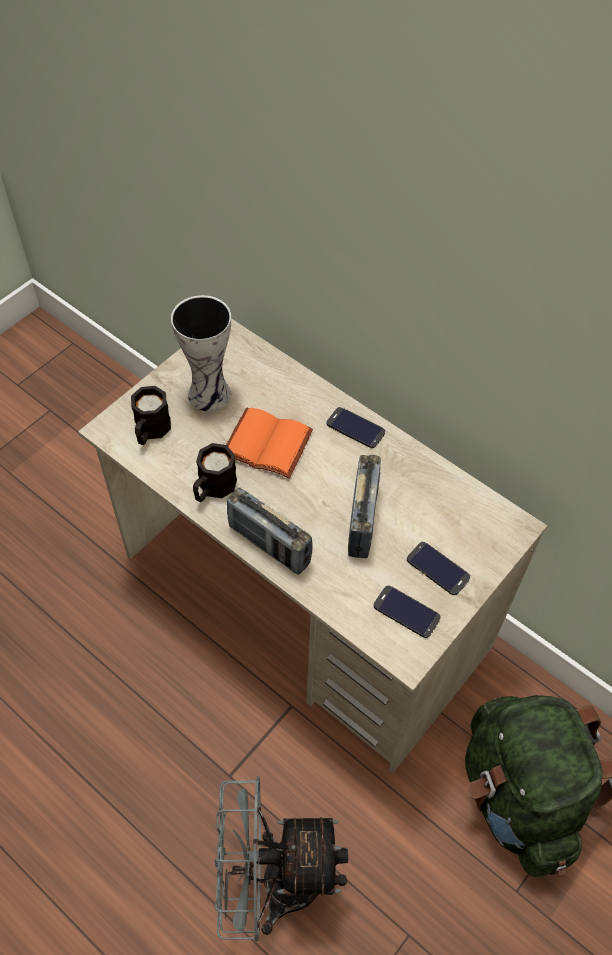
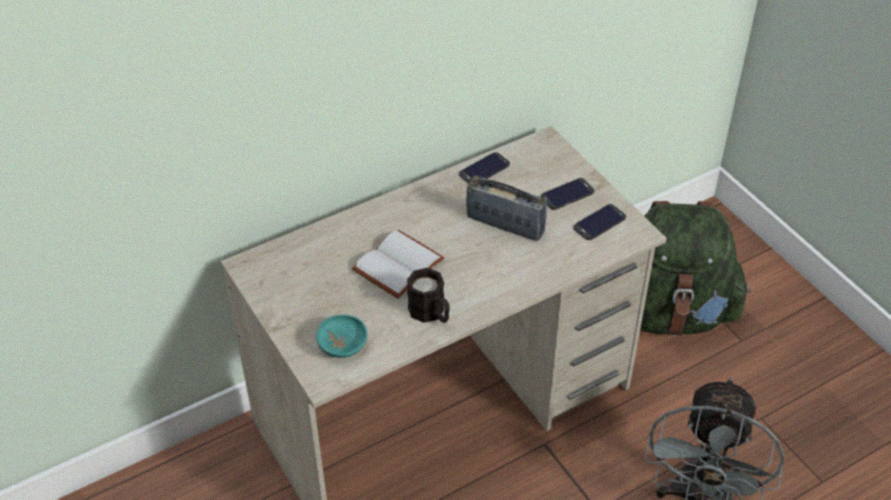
camera: 70 degrees left, 10 degrees down
black mug [131,386,171,445] -> turquoise bowl [316,314,367,358]
vase [171,295,231,412] -> none
orange book [226,407,313,478] -> white book [352,230,444,299]
radio [227,488,313,575] -> none
phone [326,407,385,448] -> phone moved to [459,152,510,183]

